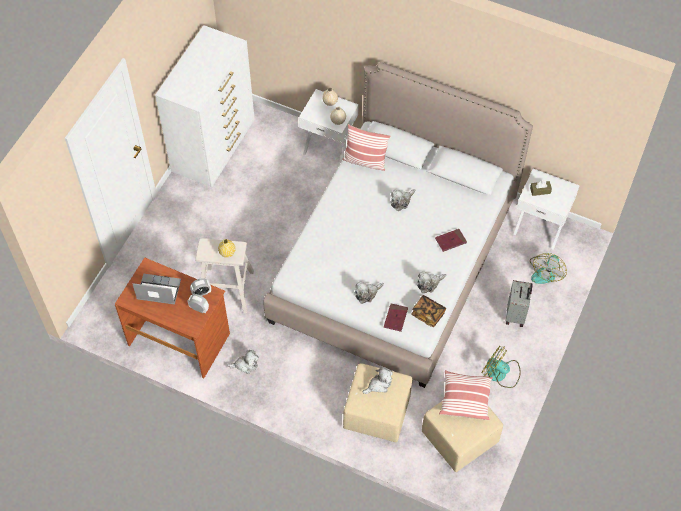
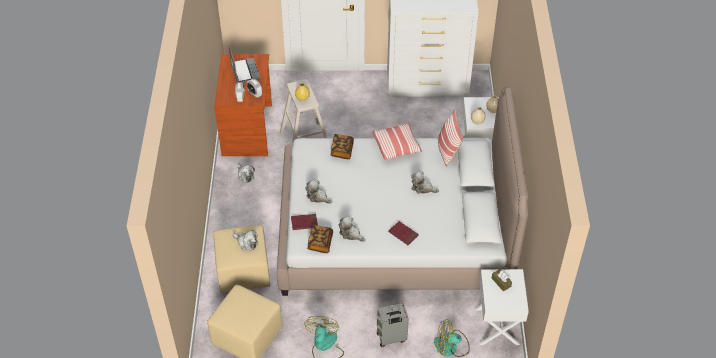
camera: 65 degrees right, 10 degrees down
pillow [439,370,493,420] -> pillow moved to [372,123,422,160]
none -> book [330,134,354,159]

